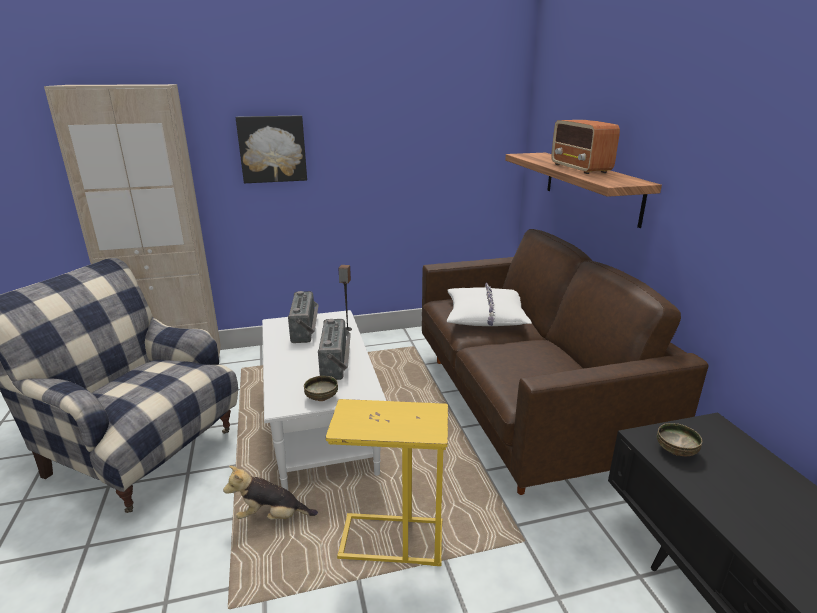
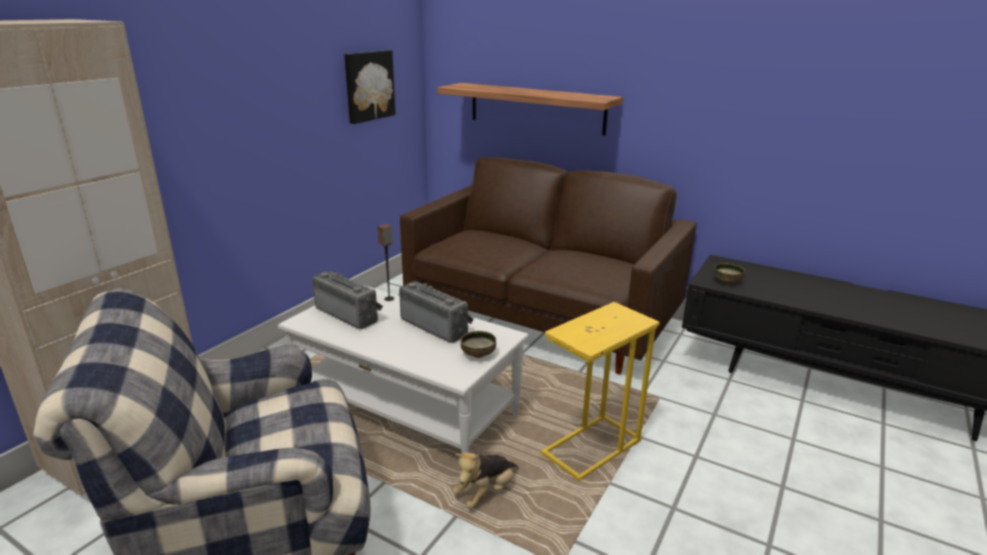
camera: 45 degrees left, 0 degrees up
picture [236,115,307,183] -> picture moved to [344,50,396,124]
white pillow [447,282,532,326] -> none
radio [551,120,620,174] -> none

